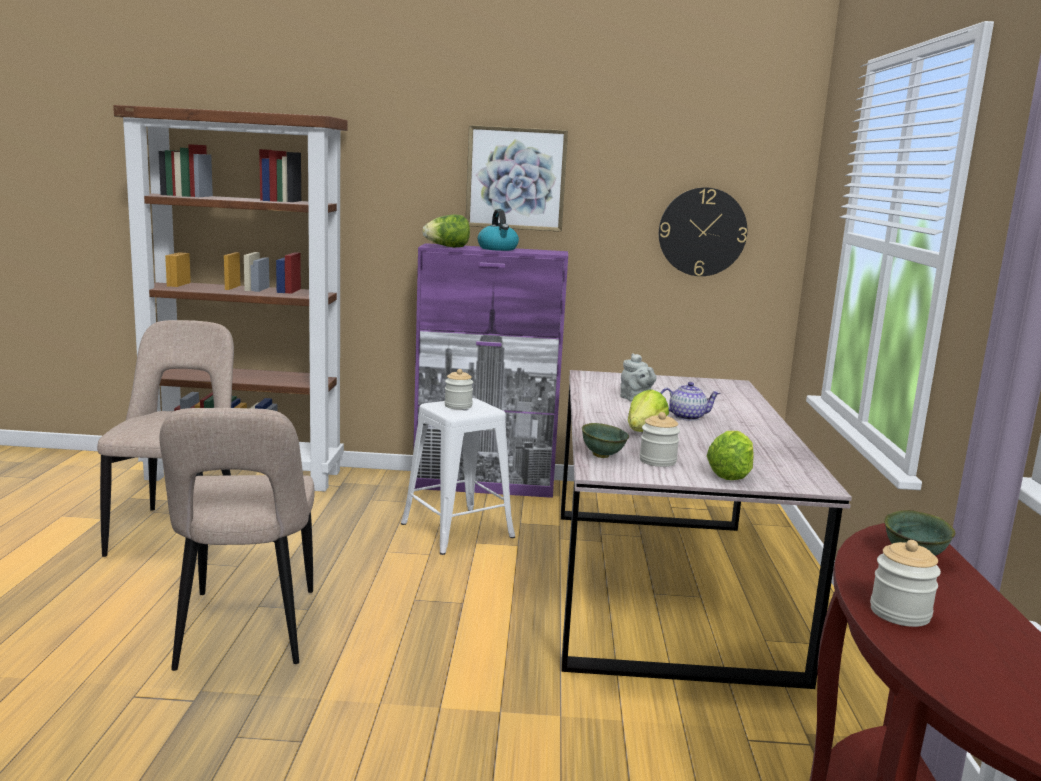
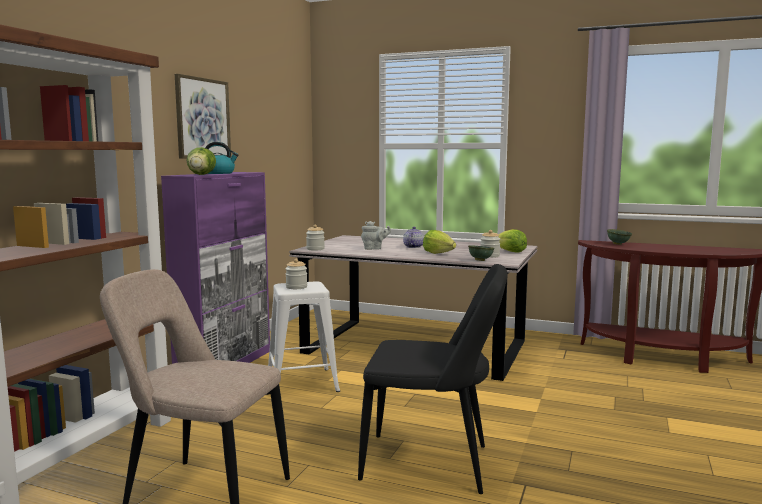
camera: 70 degrees left, 5 degrees down
beige chair [159,408,315,671] -> black chair [358,264,507,494]
wall clock [659,187,747,276] -> none
jar [870,540,941,627] -> jar moved to [306,225,325,250]

